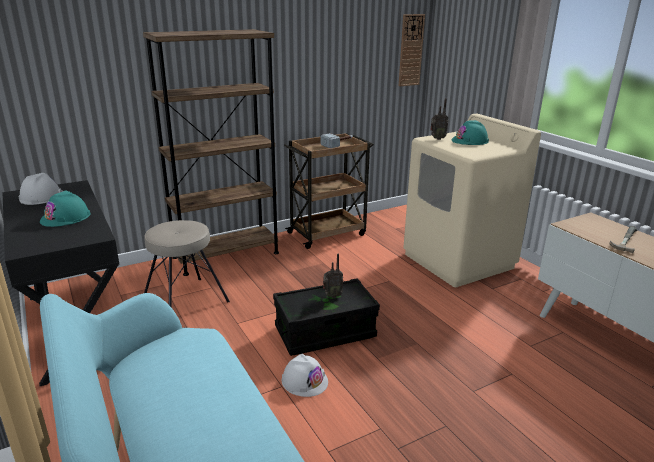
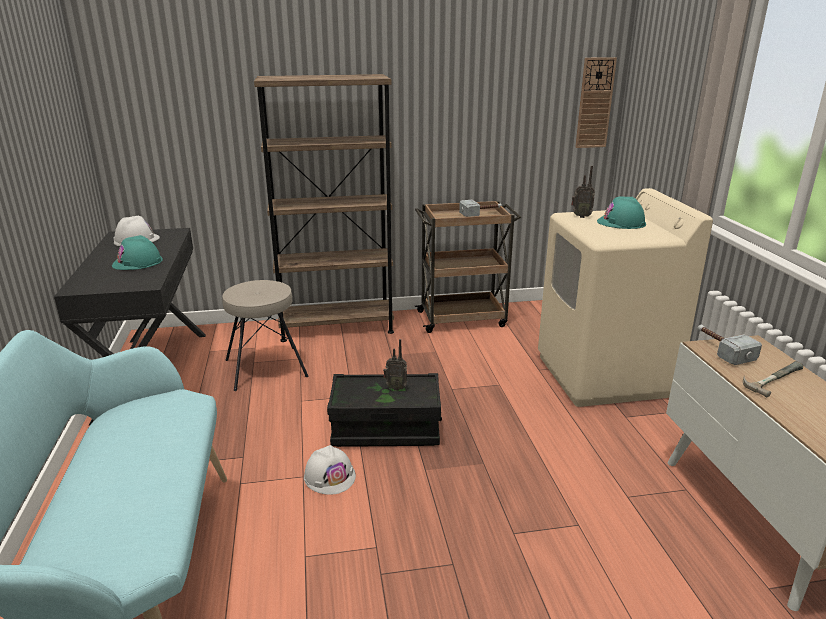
camera: 20 degrees right, 0 degrees up
none -> hammer [698,325,762,365]

